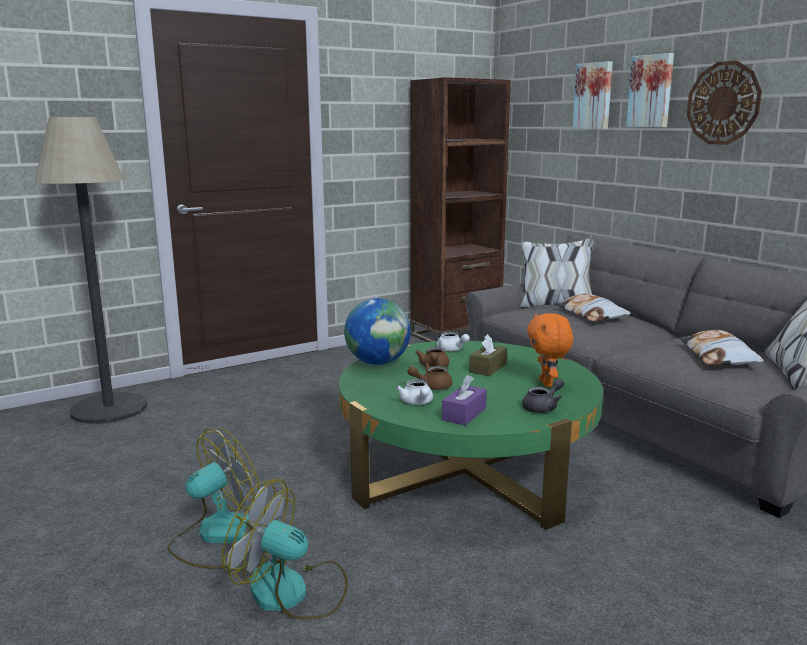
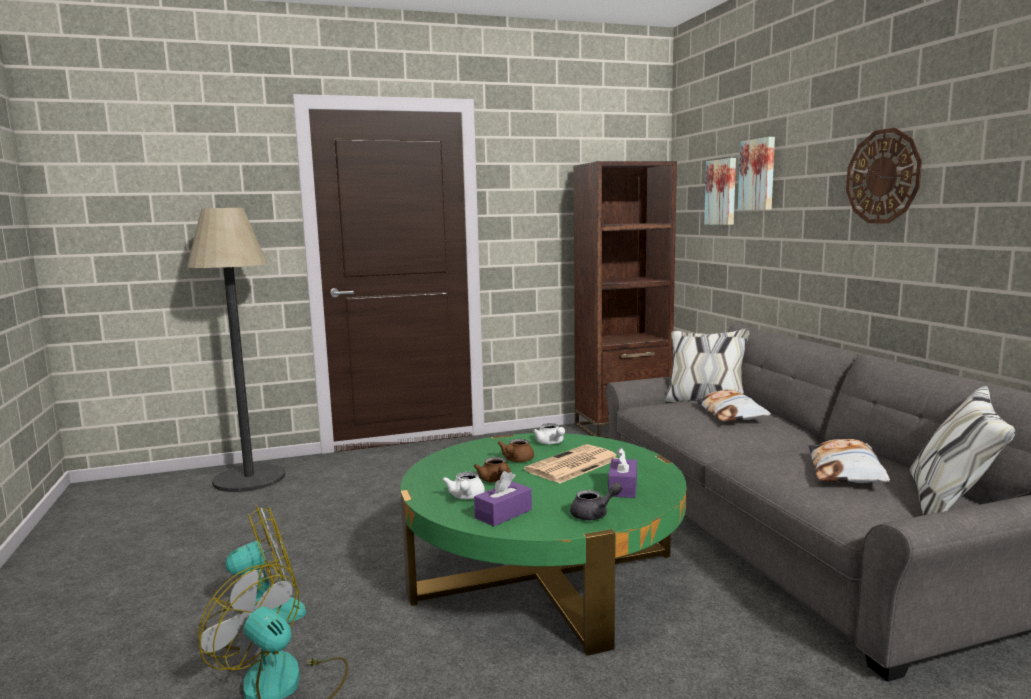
camera: 15 degrees right, 5 degrees down
globe [344,298,411,365] -> none
brown teapot [407,363,452,390] -> brown teapot turned 105 degrees counterclockwise [474,457,511,483]
brown tissue box [469,334,507,376] -> newspaper [524,444,619,483]
orange plush toy [527,313,573,387] -> purple tissue box [608,447,637,498]
picture [626,53,674,127] -> picture moved to [704,158,736,225]

